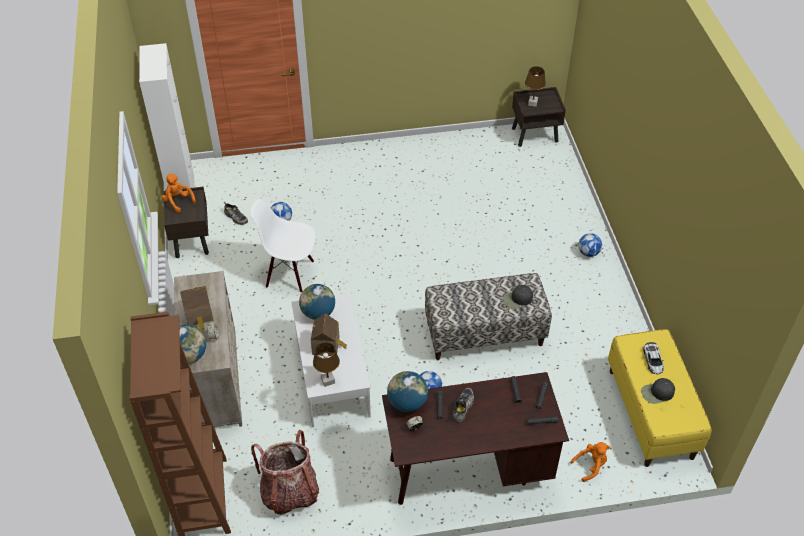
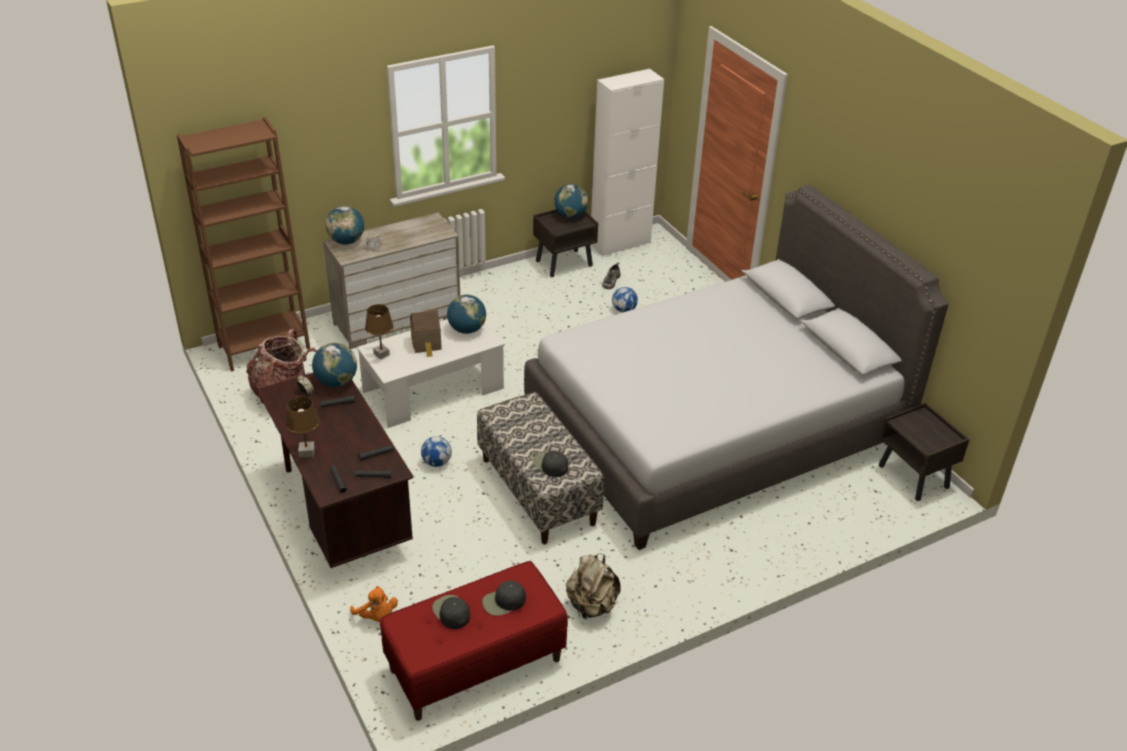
camera: 70 degrees right, 10 degrees down
orange plush toy [161,174,196,213] -> globe [554,184,588,218]
toy house [180,286,213,330] -> none
white chair [250,199,316,293] -> none
shoe [452,388,474,422] -> none
brown table lamp [525,66,546,107] -> brown table lamp moved to [286,396,320,457]
football [578,233,602,257] -> none
yellow bench [608,329,712,467] -> red bench [380,561,568,721]
toy car [643,342,664,374] -> black cap [482,580,526,616]
none -> grey bed [524,185,949,550]
none -> beige backpack [566,553,621,619]

